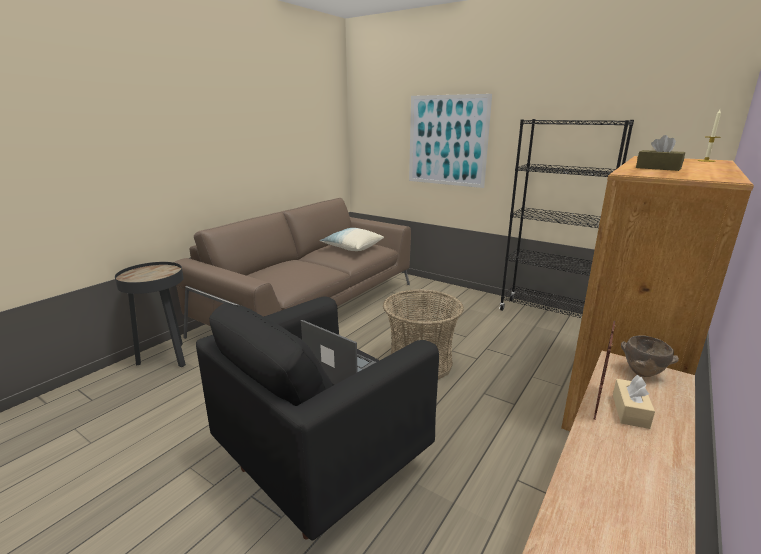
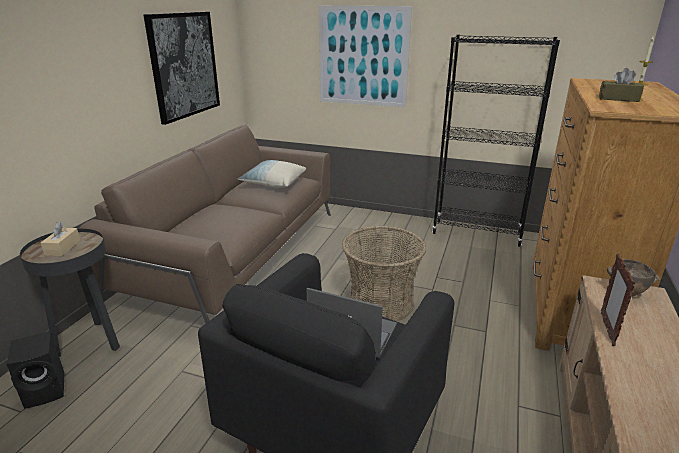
camera: 15 degrees left, 5 degrees up
beige tissue box [613,375,655,429] -> beige tissue box moved to [41,222,80,256]
none -> black speaker [6,331,64,409]
none -> picture [143,12,220,125]

